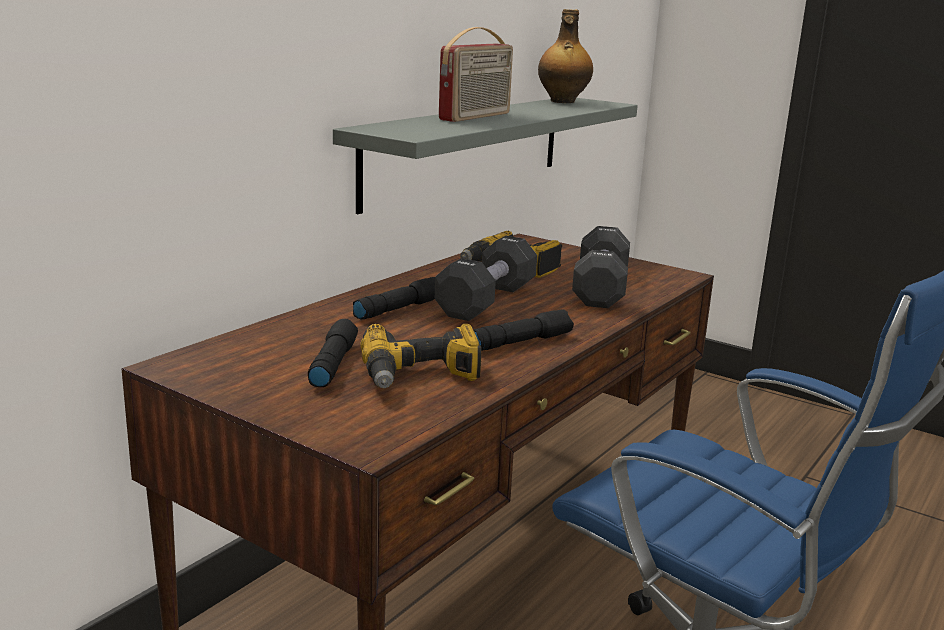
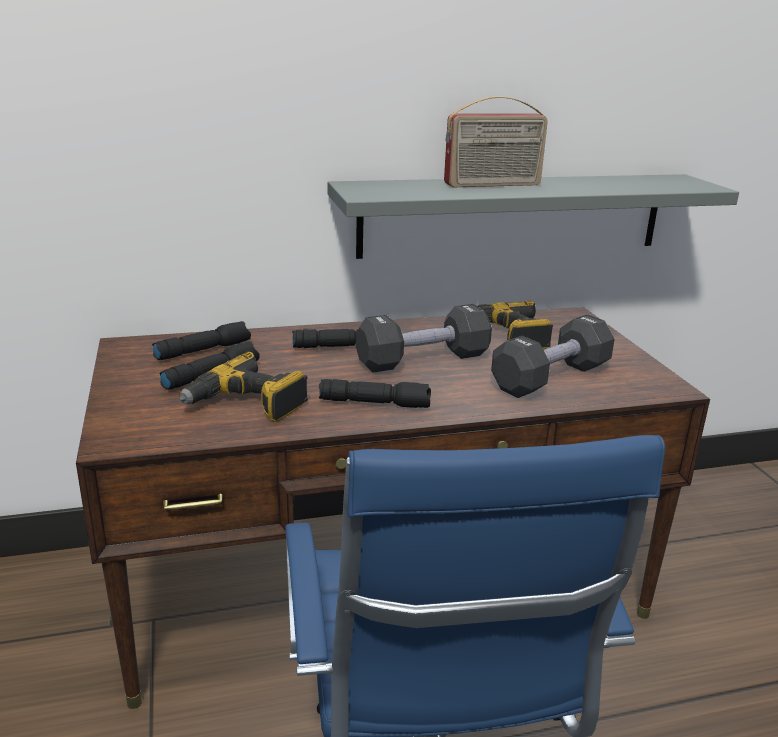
camera: 40 degrees right, 5 degrees up
bottle [538,9,593,103] -> none
none -> black flashlight [152,321,251,360]

